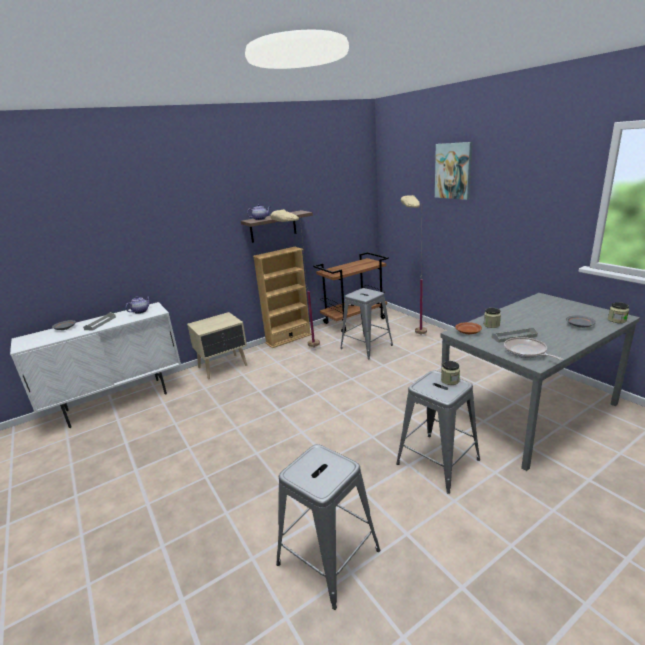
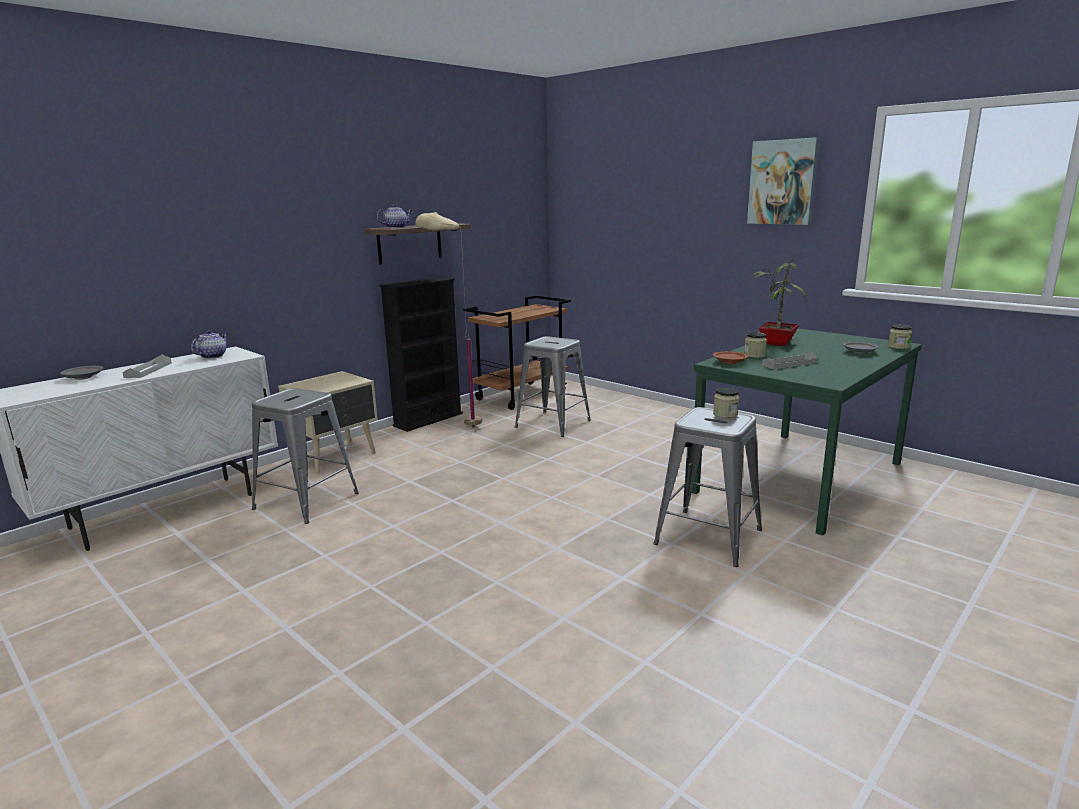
camera: 15 degrees left, 5 degrees down
beige bookcase [253,247,312,348] -> black bookcase [380,277,463,432]
grey stool [276,444,380,610] -> grey stool moved to [252,388,359,524]
beige floor lamp [401,195,427,335] -> none
picture [435,142,472,200] -> picture moved to [747,137,819,225]
grey dining table [440,293,640,471] -> green dining table [692,328,922,536]
frying pan [504,337,564,360] -> none
none -> potted plant [753,257,807,346]

